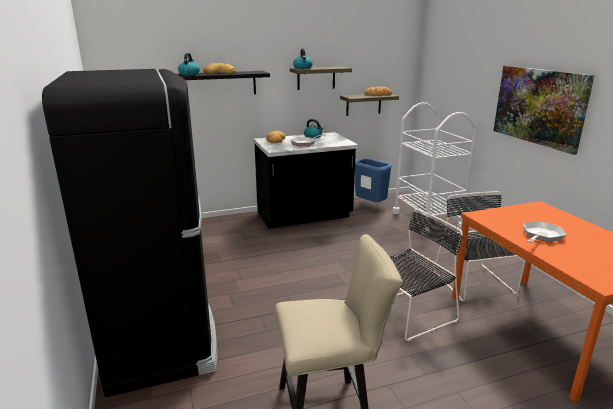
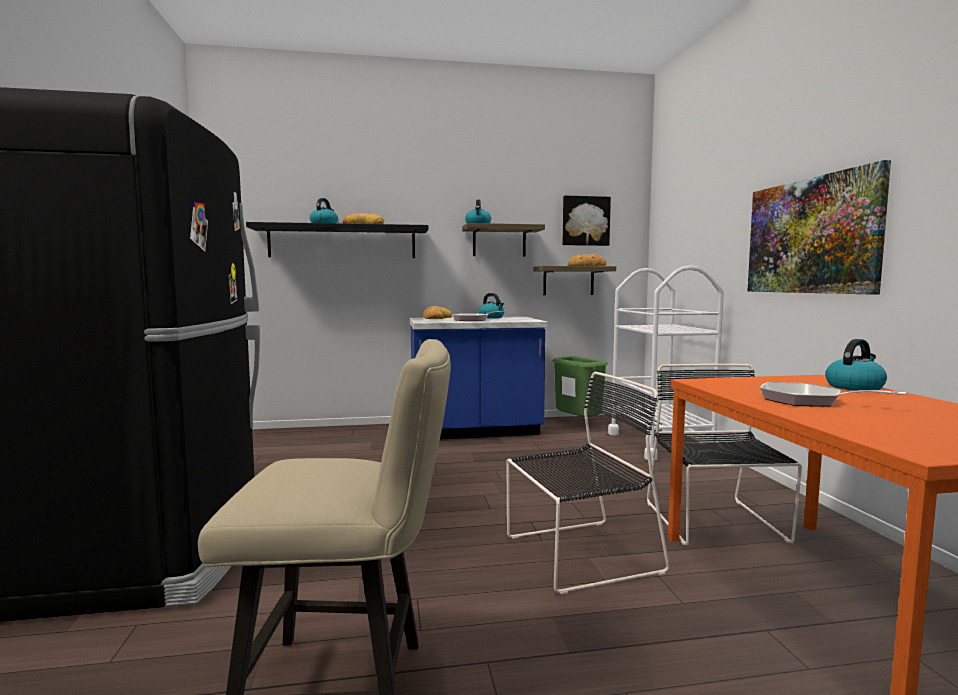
camera: 10 degrees right, 15 degrees down
black counter [254,132,358,229] -> blue counter [409,316,548,439]
blue trash can [355,158,392,202] -> green trash can [552,356,608,417]
frying pan [523,221,566,243] -> frying pan turned 105 degrees counterclockwise [760,382,906,407]
none -> picture [563,196,611,246]
none -> kettle [825,339,887,391]

